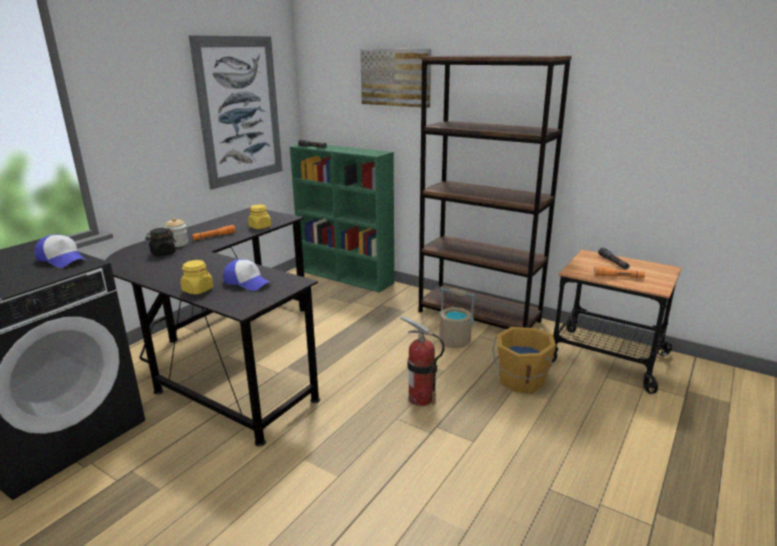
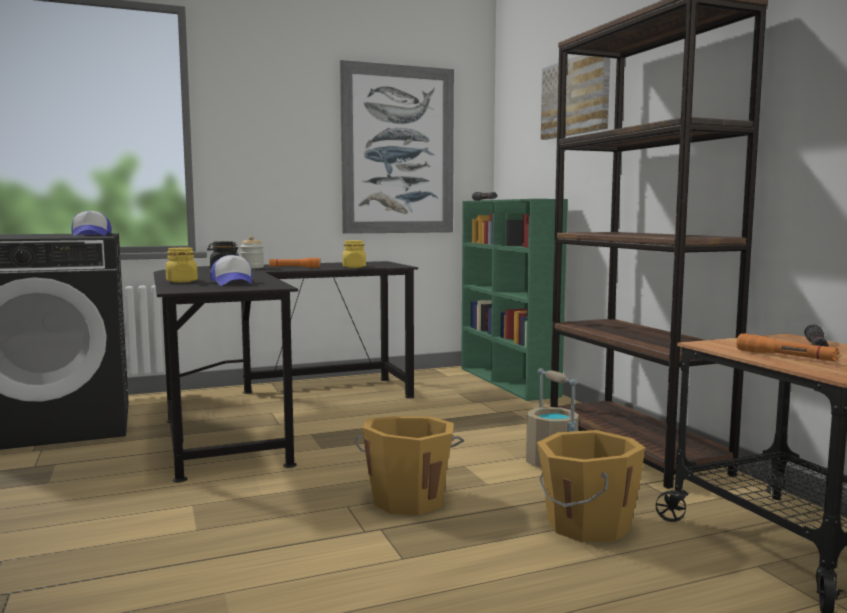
camera: 35 degrees right, 15 degrees down
fire extinguisher [400,316,445,406] -> orange bucket [354,416,464,515]

